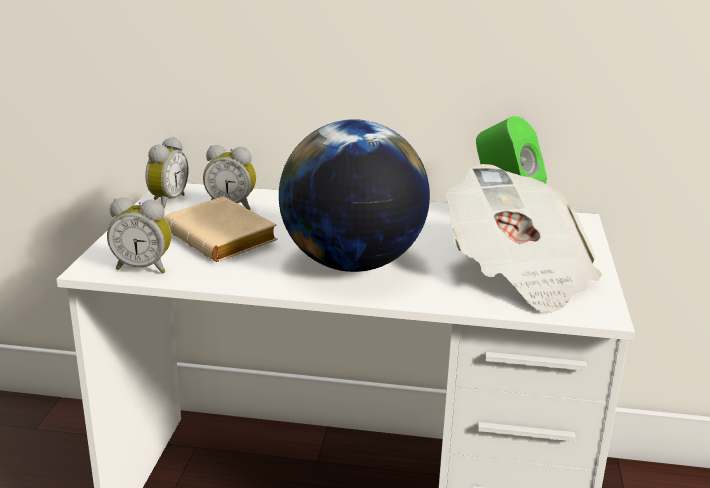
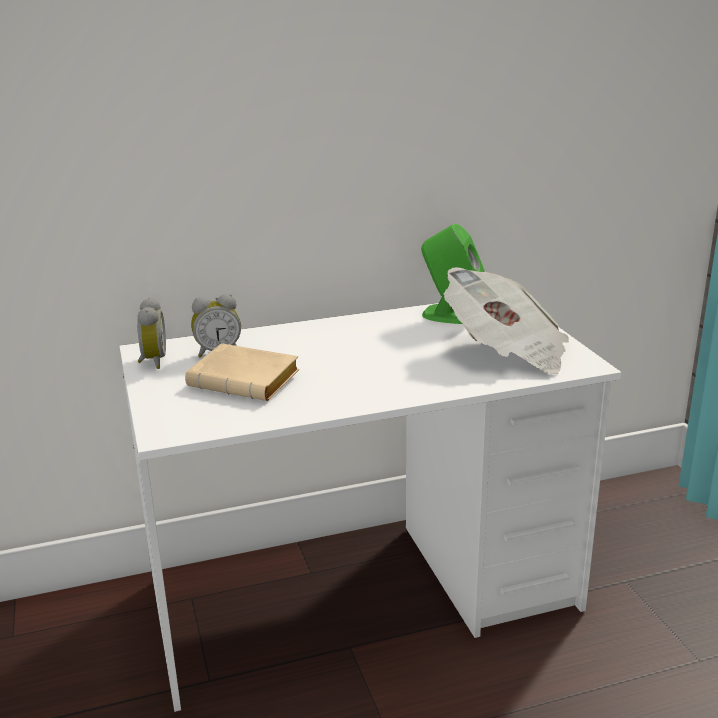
camera: 25 degrees left, 0 degrees up
alarm clock [107,198,171,274] -> none
globe [279,119,430,272] -> none

